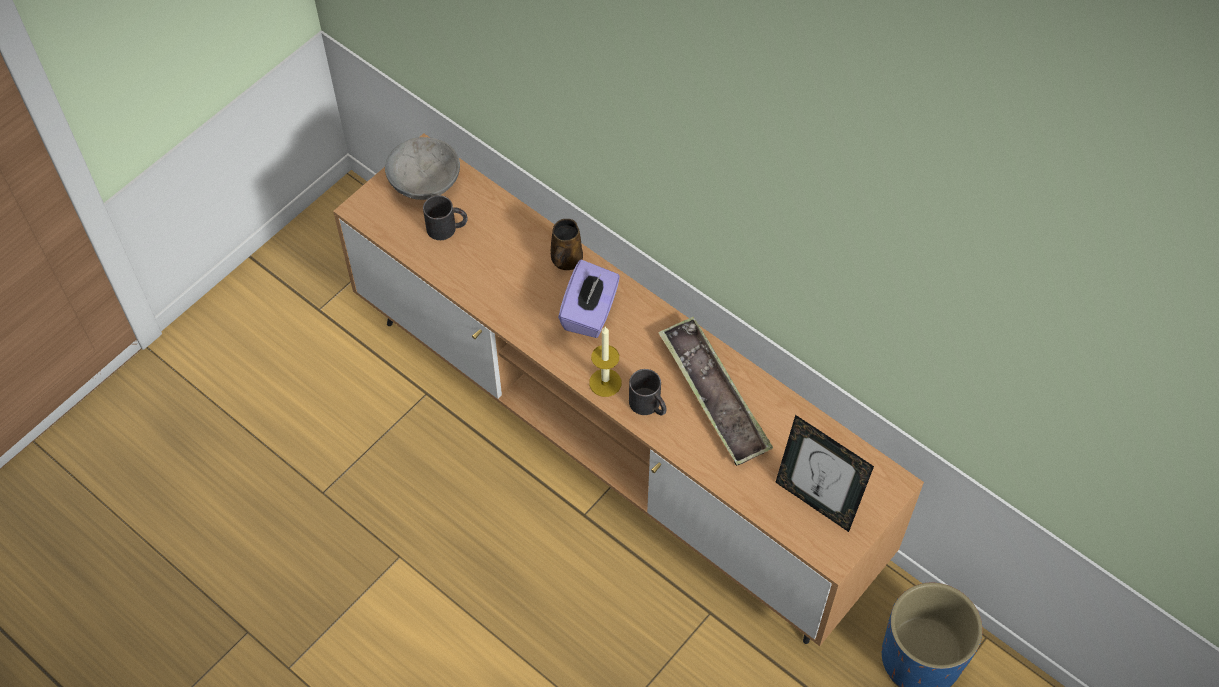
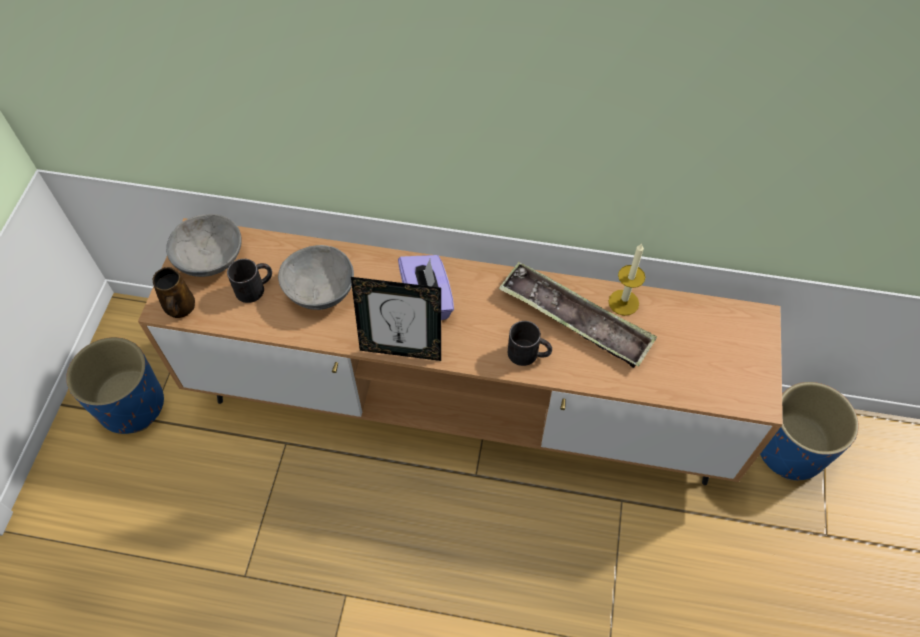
camera: 30 degrees left, 0 degrees up
brown mug [551,219,583,270] -> brown mug moved to [153,267,195,318]
candle [589,327,622,397] -> candle moved to [608,243,645,316]
picture frame [776,415,874,532] -> picture frame moved to [351,277,441,361]
none -> blue planter [66,337,164,434]
none -> grey bowl [278,245,354,310]

